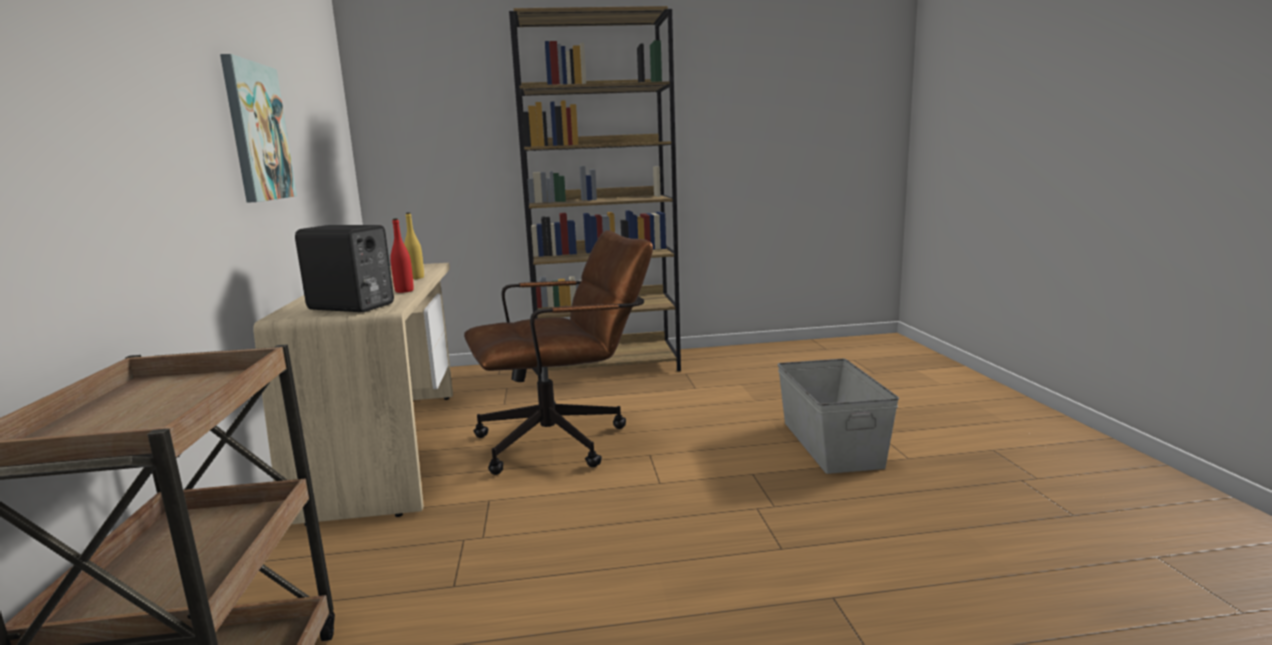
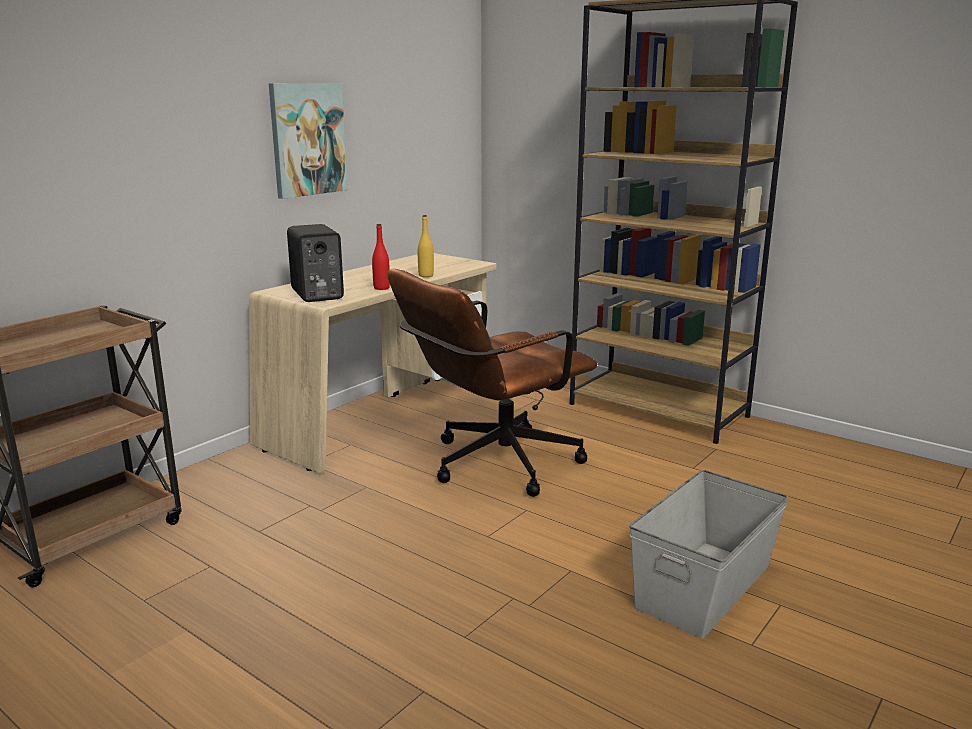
camera: 45 degrees right, 5 degrees up
brown office chair [464,230,653,475] -> brown office chair turned 120 degrees clockwise [387,269,597,497]

